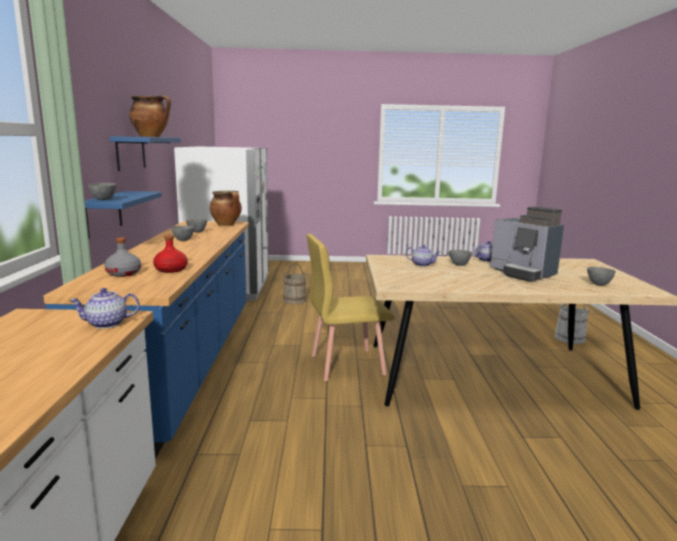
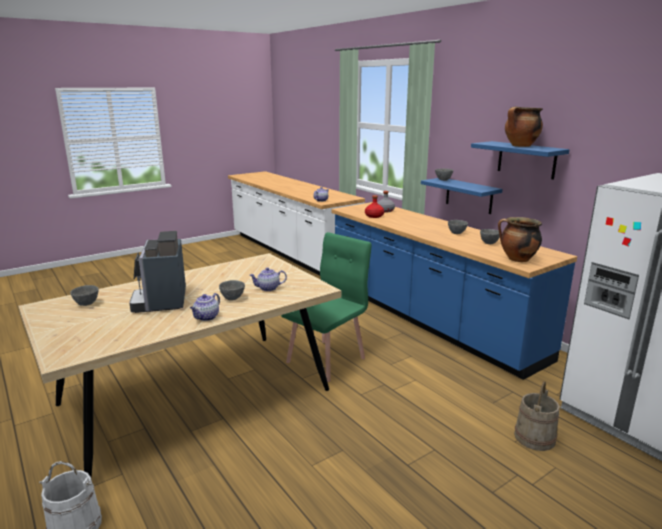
camera: 145 degrees right, 5 degrees up
yellow chair [307,234,395,381] -> green chair [281,232,371,382]
coffee machine [490,206,564,282] -> coffee machine turned 120 degrees counterclockwise [129,231,186,313]

